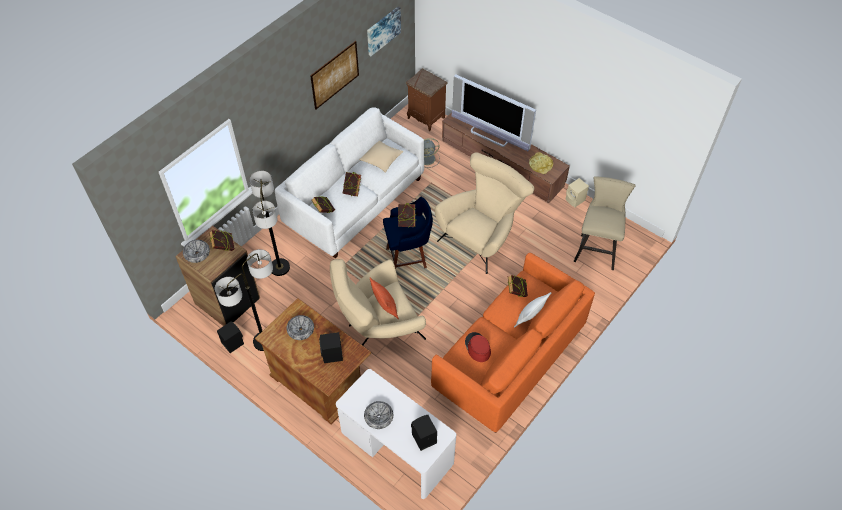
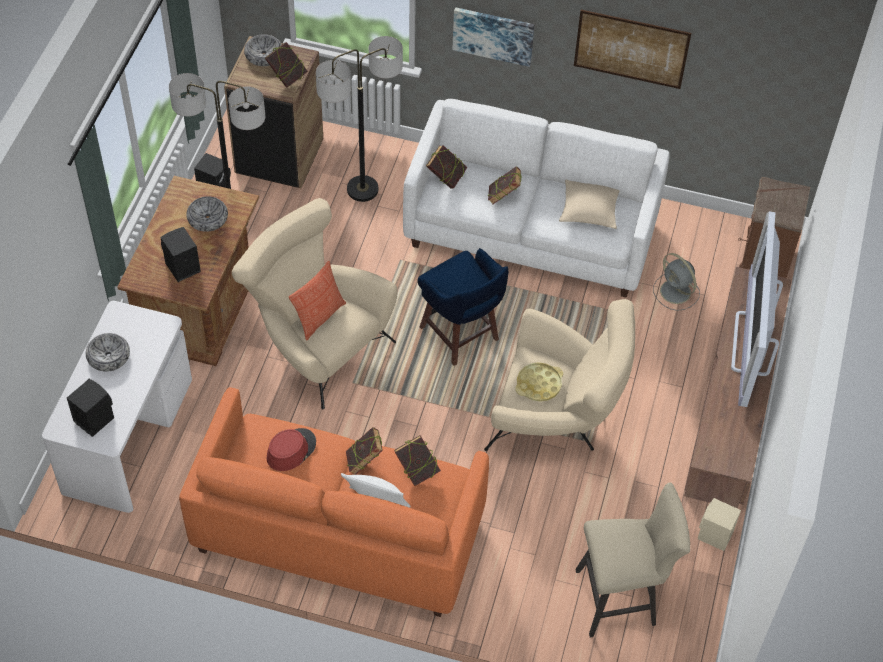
camera: 65 degrees right, 0 degrees up
picture [367,6,401,56] -> picture moved to [453,7,535,67]
book [397,203,416,228] -> book moved to [346,427,383,475]
yellow tray [529,152,553,174] -> yellow tray moved to [515,362,563,402]

